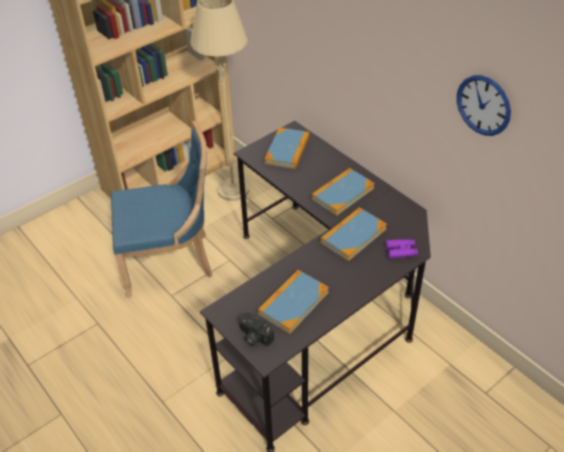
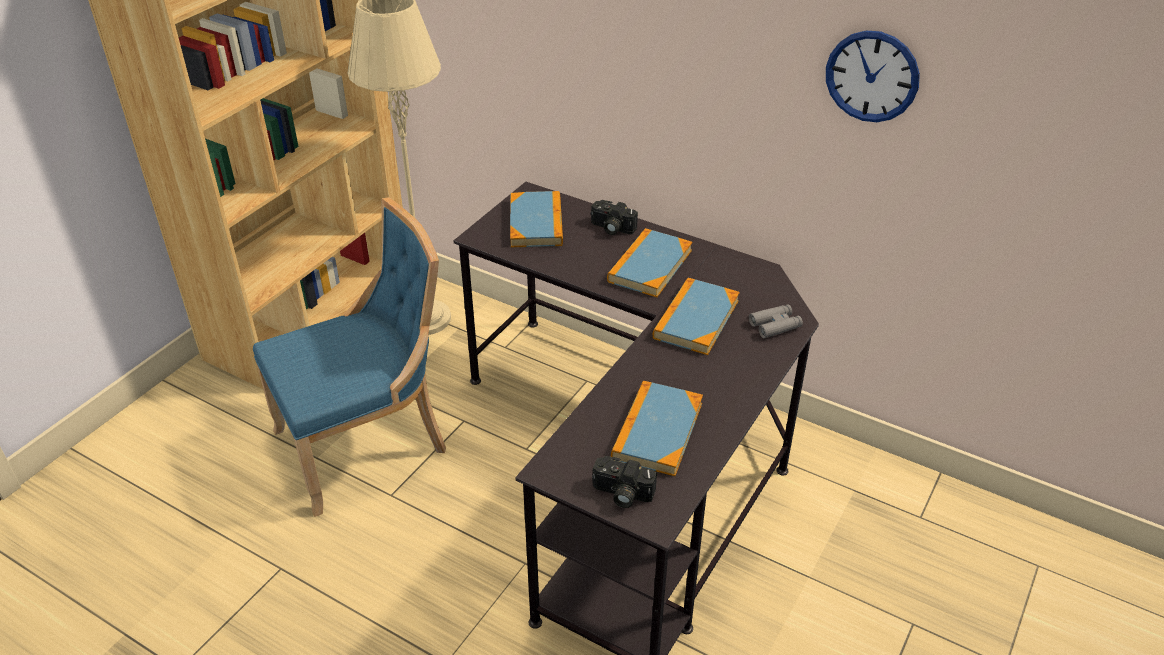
camera: 20 degrees left, 5 degrees down
purple binoculars [386,239,418,258] -> grey binoculars [749,305,803,338]
none -> camera [591,200,638,235]

